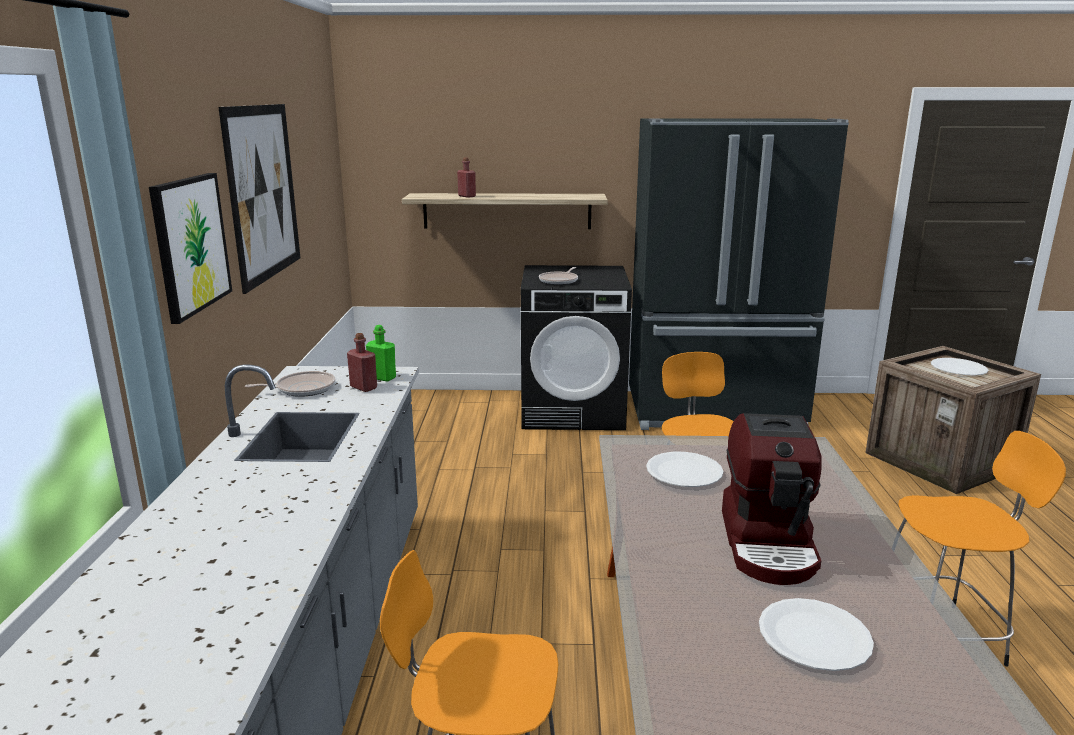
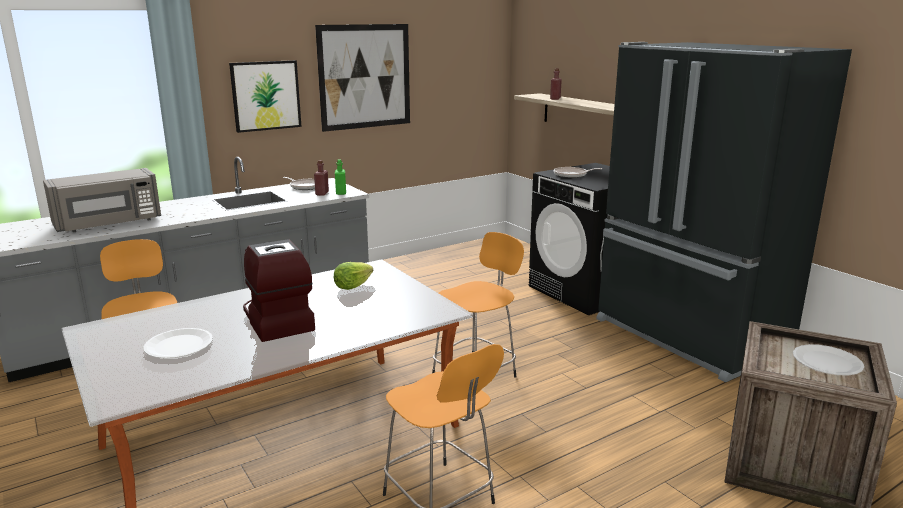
camera: 55 degrees right, 0 degrees up
white plate [646,452,723,487] -> lettuce [334,262,373,290]
coffee machine [722,413,822,585] -> coffee machine turned 90 degrees clockwise [243,239,315,342]
none -> grey microwave [43,168,161,232]

